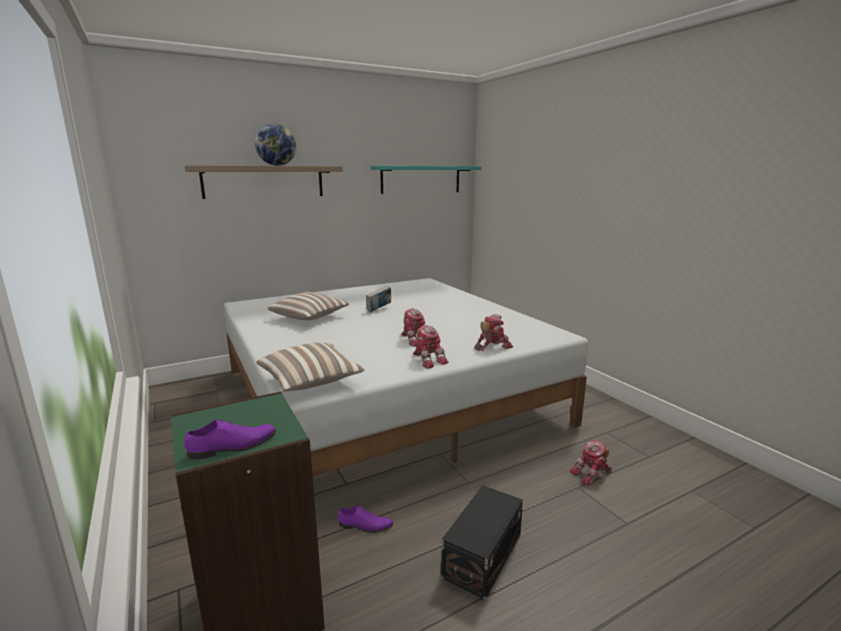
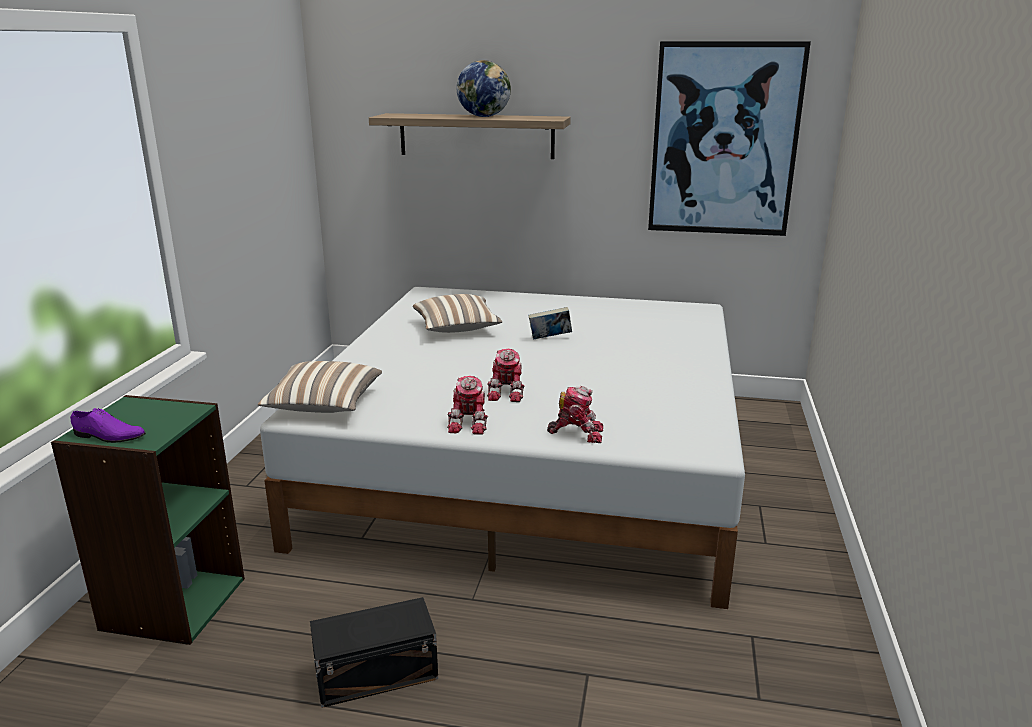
camera: 40 degrees right, 5 degrees up
purple shoe [338,506,393,533] -> none
turquoise shelf [371,166,481,194] -> picture [648,41,811,236]
toy robot [570,440,612,486] -> none

